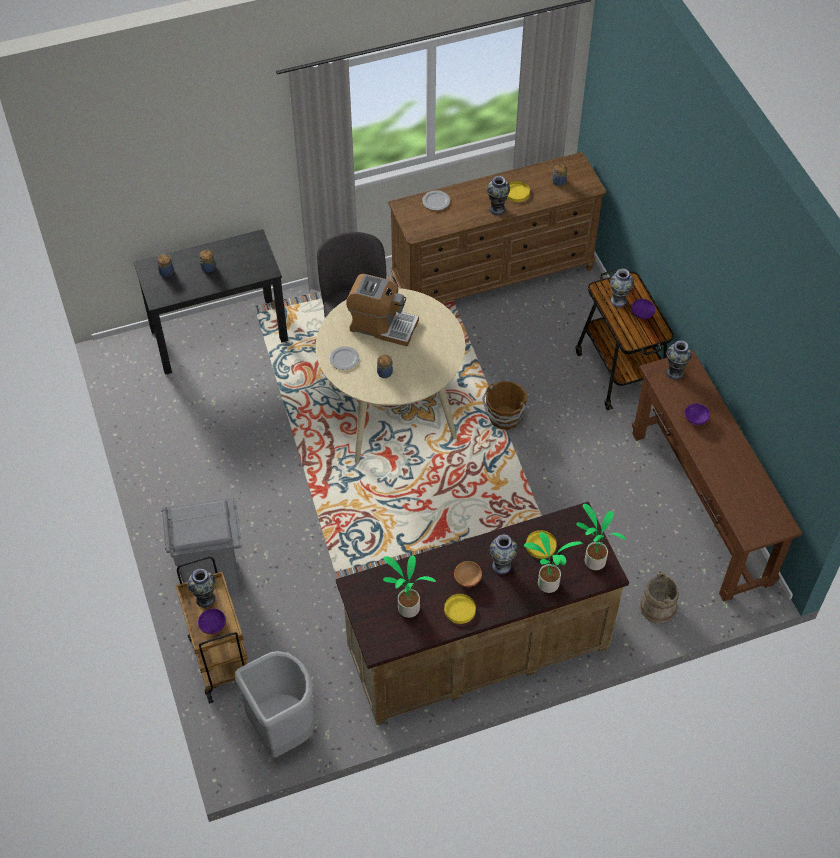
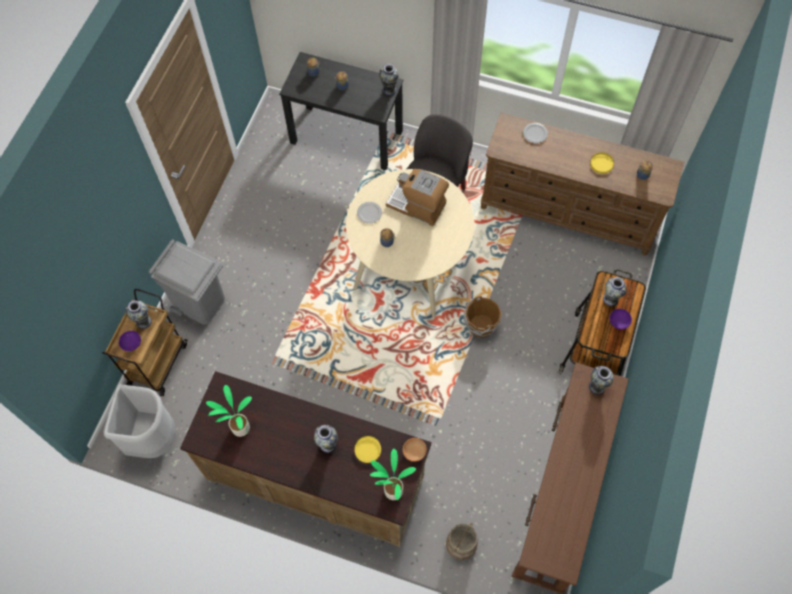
camera: 40 degrees right, 10 degrees up
coffee machine [346,274,419,347] -> coffee machine turned 150 degrees clockwise [386,169,449,226]
yellow plate [444,594,476,624] -> none
brown bowl [454,561,482,587] -> brown bowl moved to [403,438,427,462]
vase [487,176,510,215] -> vase moved to [379,64,399,96]
potted plant [524,532,582,593] -> none
purple bowl [684,404,710,425] -> none

